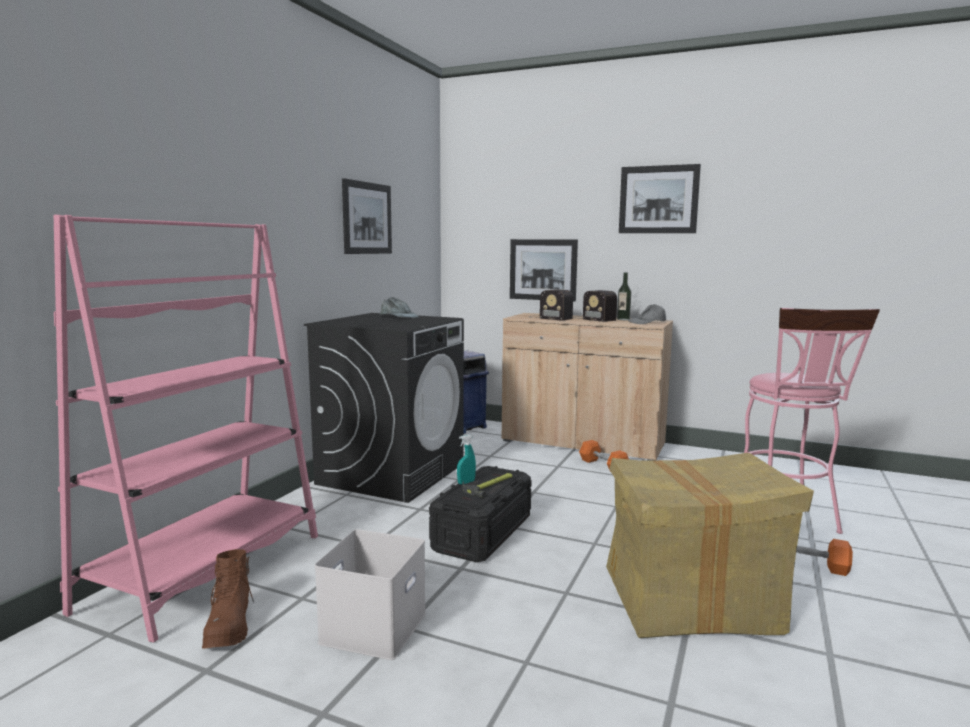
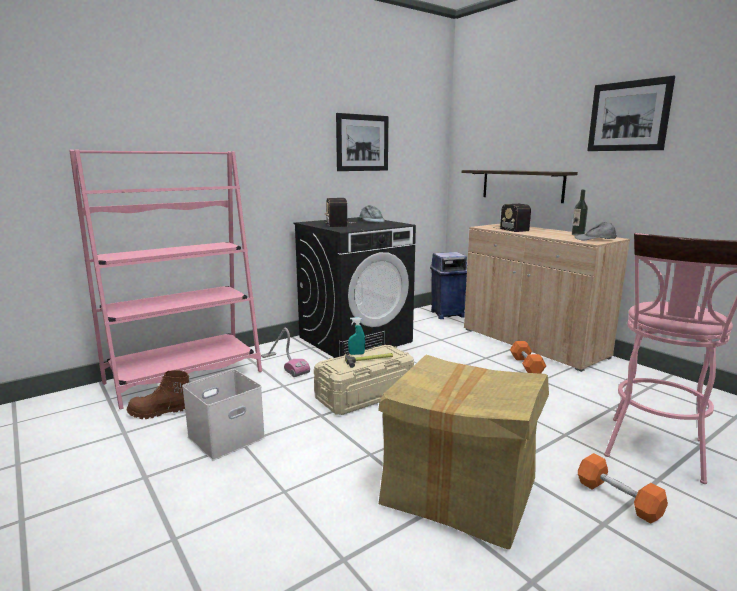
camera: 30 degrees right, 5 degrees up
brown boot [202,549,254,649] -> brown boot turned 60 degrees clockwise [127,370,189,419]
black storage box [429,466,532,562] -> beige storage box [314,345,414,415]
picture [510,239,578,301] -> shelf [462,170,578,203]
radio [573,290,617,322] -> radio moved to [324,198,356,227]
none -> vacuum cleaner [261,327,310,377]

